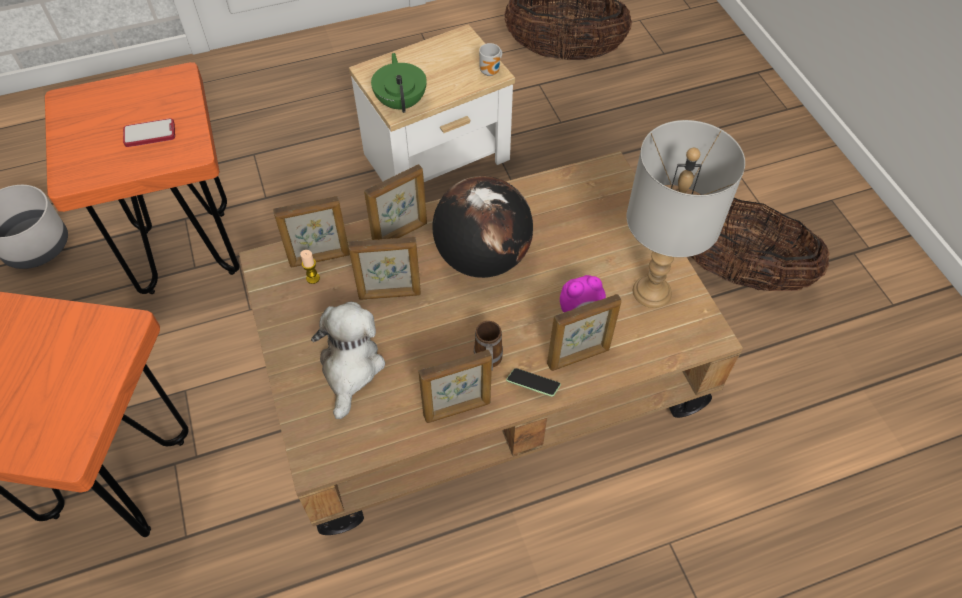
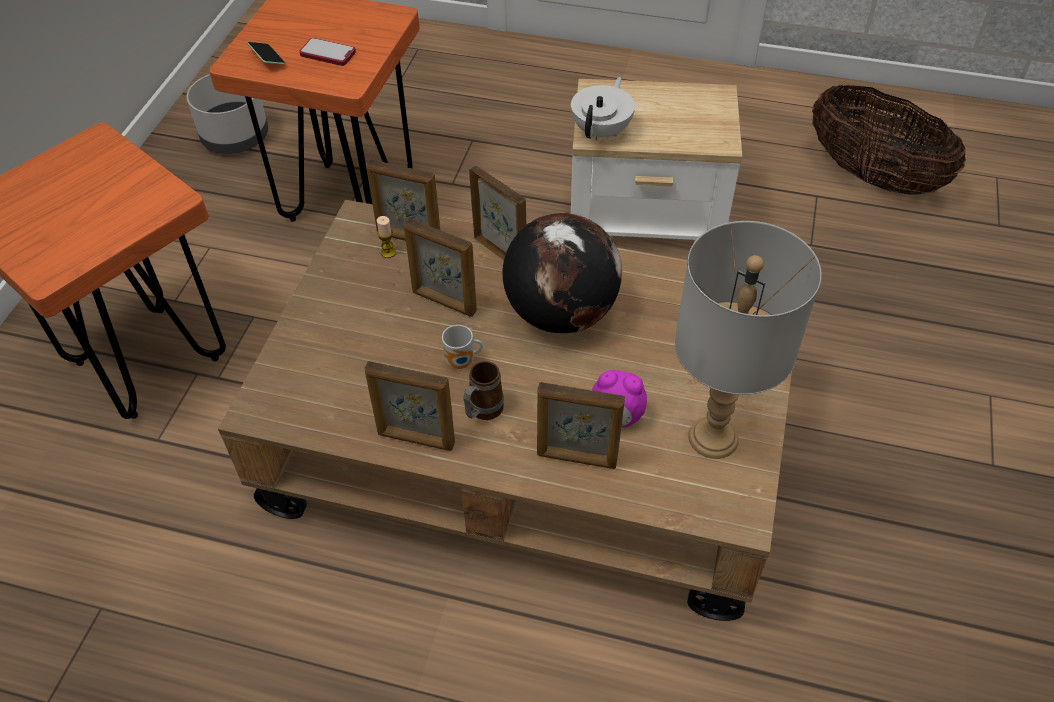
camera: 35 degrees right, 5 degrees down
plush toy [311,302,385,419] -> none
picture frame [364,165,427,240] -> picture frame turned 135 degrees counterclockwise [469,166,526,260]
green teapot [371,53,427,113] -> white teapot [571,77,635,141]
mug [479,43,502,76] -> mug moved to [442,325,483,369]
phone [506,368,561,397] -> phone moved to [247,42,285,65]
basket [690,194,830,291] -> none

